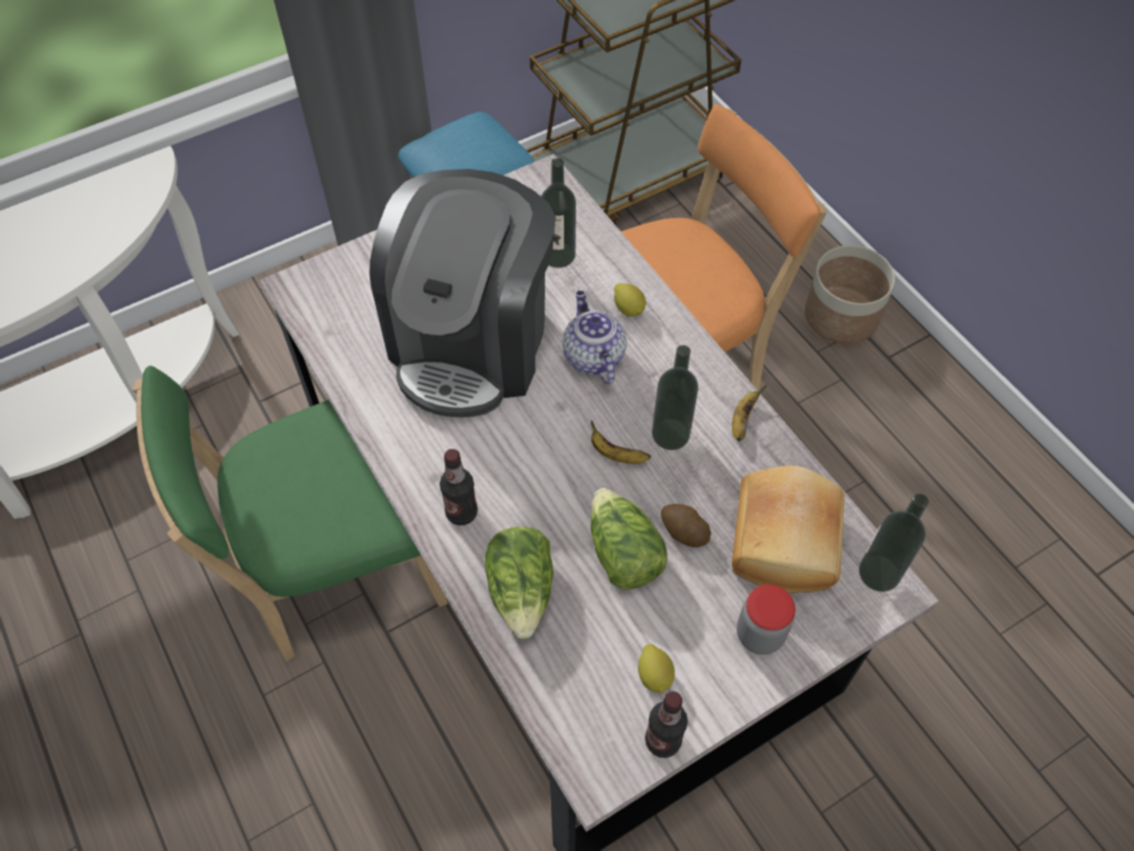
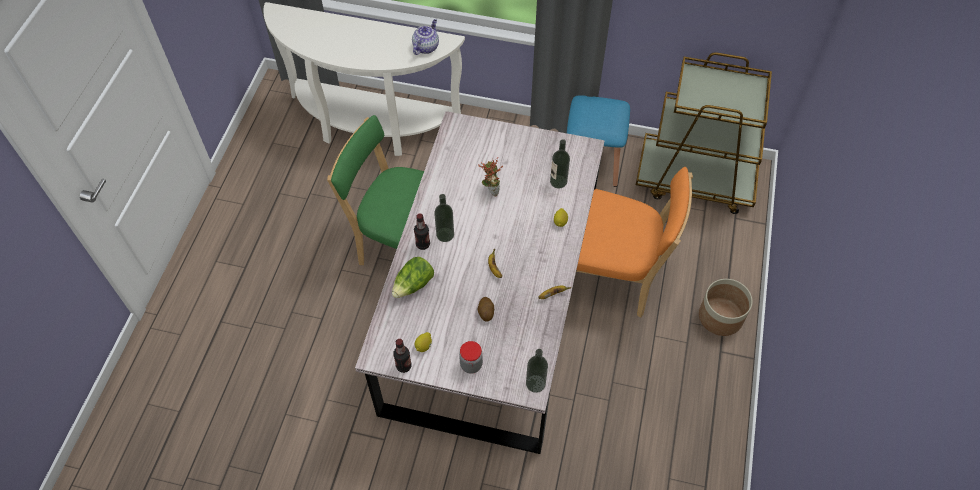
camera: 45 degrees right, 0 degrees up
coffee machine [369,169,556,417] -> potted plant [478,157,503,197]
teapot [563,291,626,384] -> teapot moved to [412,19,439,55]
lettuce [591,488,668,590] -> none
bottle [652,345,699,450] -> bottle moved to [434,194,454,242]
bread [732,465,844,593] -> none

